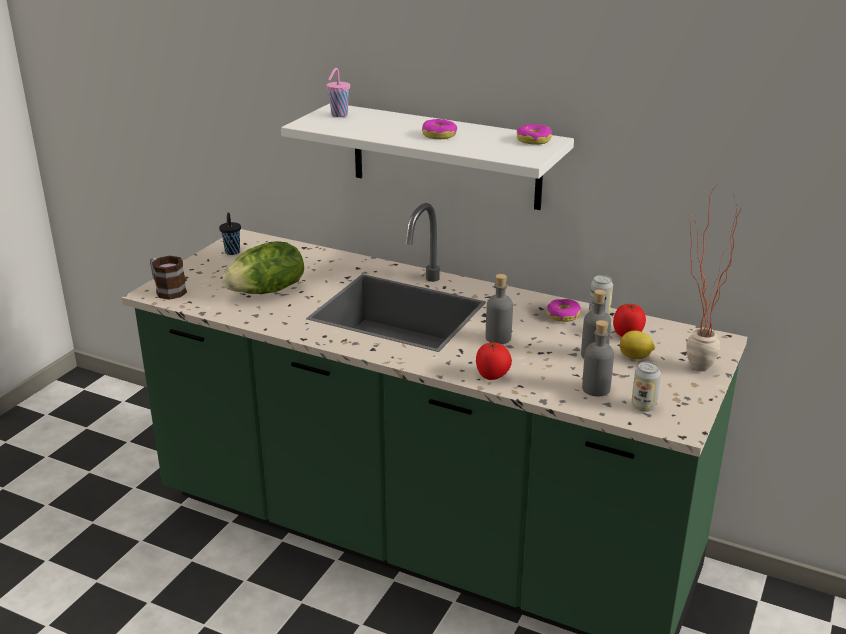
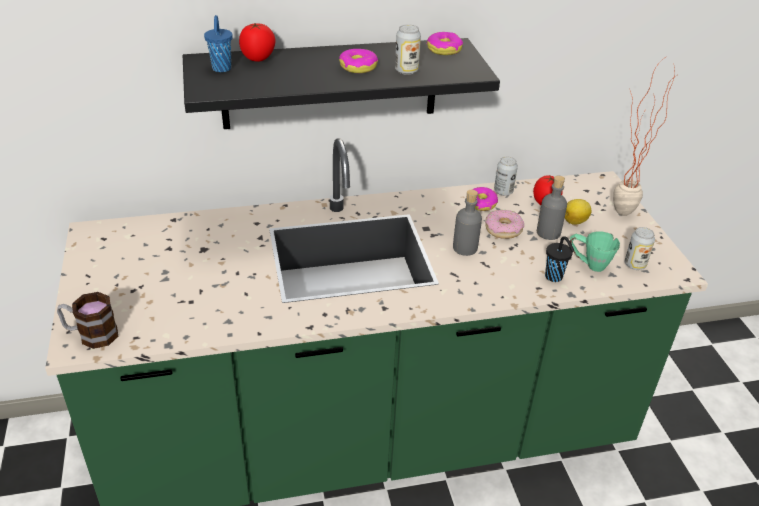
camera: 40 degrees left, 10 degrees up
black cup [219,212,241,255] -> black cup moved to [545,236,574,282]
lettuce [222,241,304,294] -> none
white shelf [281,103,574,210] -> black shelf [183,38,500,129]
pink cup [326,68,350,117] -> blue cup [204,15,233,72]
tomato [476,343,512,380] -> tomato moved to [239,23,276,62]
grey bottle [582,320,614,397] -> green mug [570,231,620,272]
none -> can [395,24,421,75]
none -> donut [485,210,524,239]

